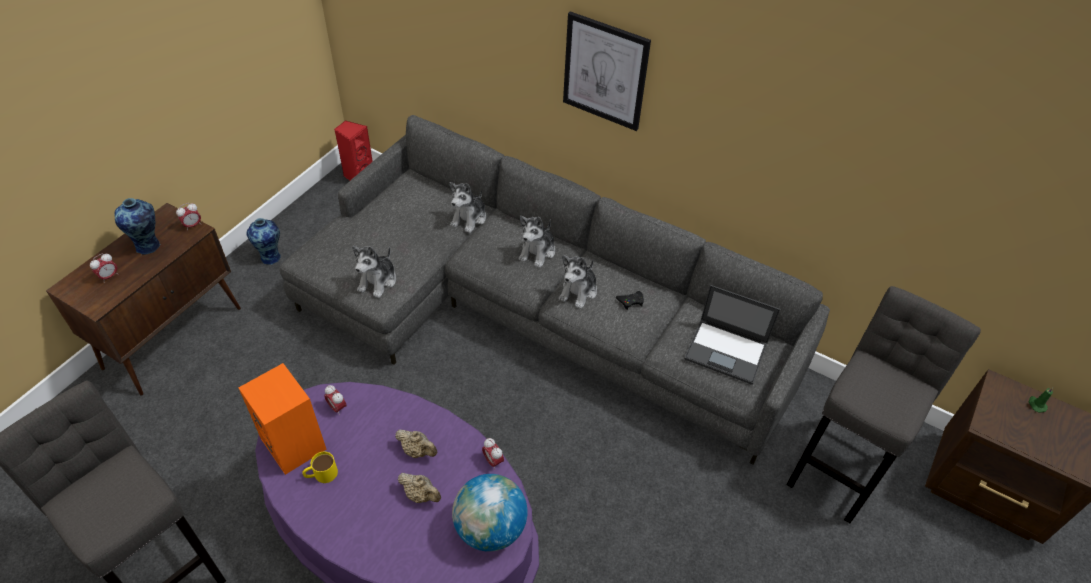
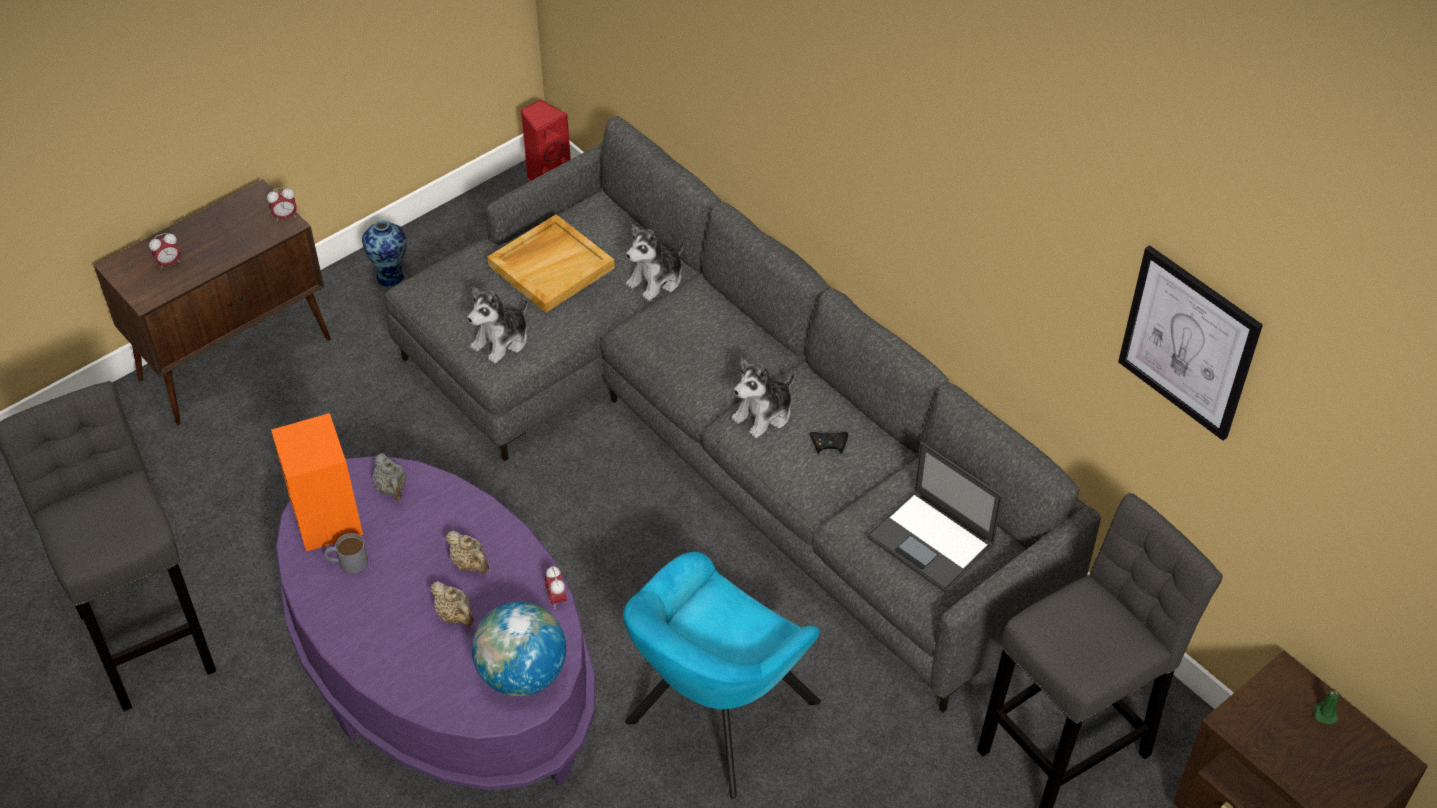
camera: 20 degrees right, 0 degrees up
vase [115,198,161,255] -> none
yellow mug [302,451,338,483] -> grey mug [324,533,368,573]
alarm clock [324,385,346,415] -> grey teapot [373,453,407,500]
plush toy [519,216,555,268] -> none
picture [563,11,651,131] -> picture moved to [1118,245,1263,441]
none -> beige tray [487,214,615,313]
none -> turquoise armchair [623,552,821,799]

